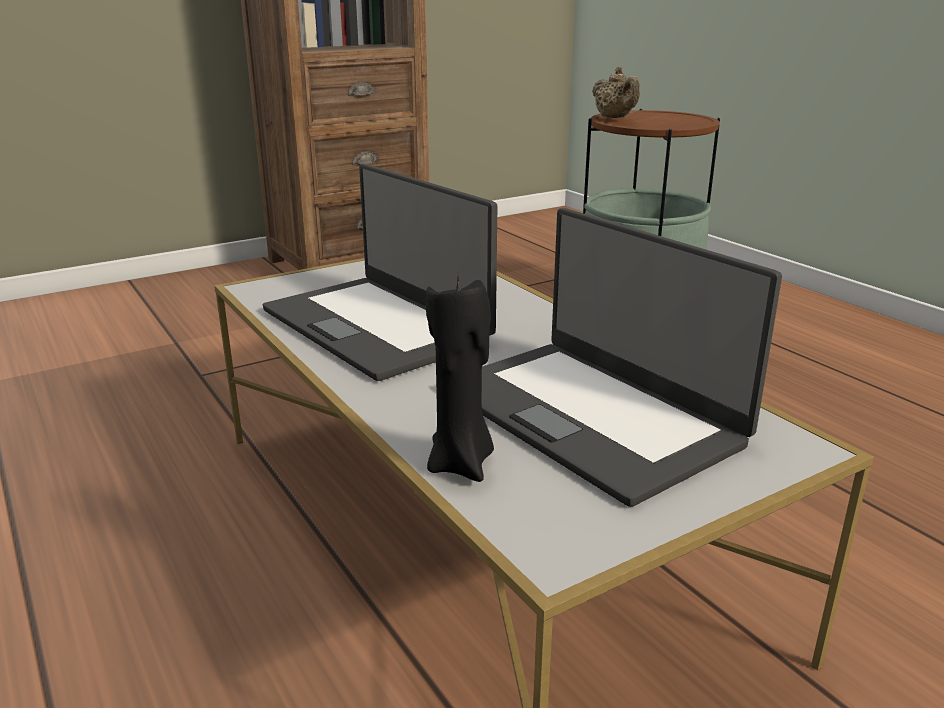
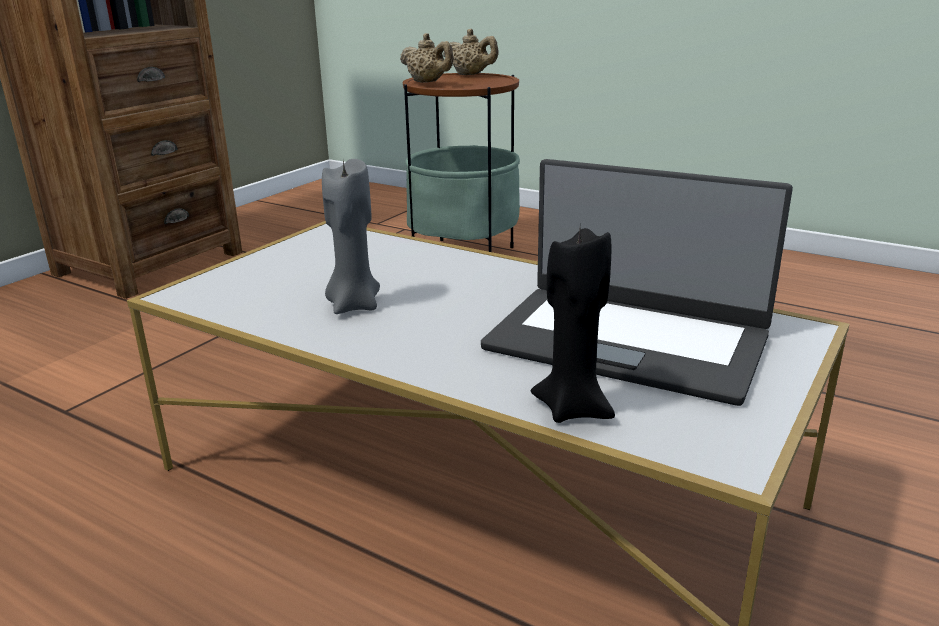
camera: 25 degrees left, 0 degrees up
laptop [263,164,497,381] -> grey candle [322,159,380,314]
none -> beige teapot [443,29,499,75]

